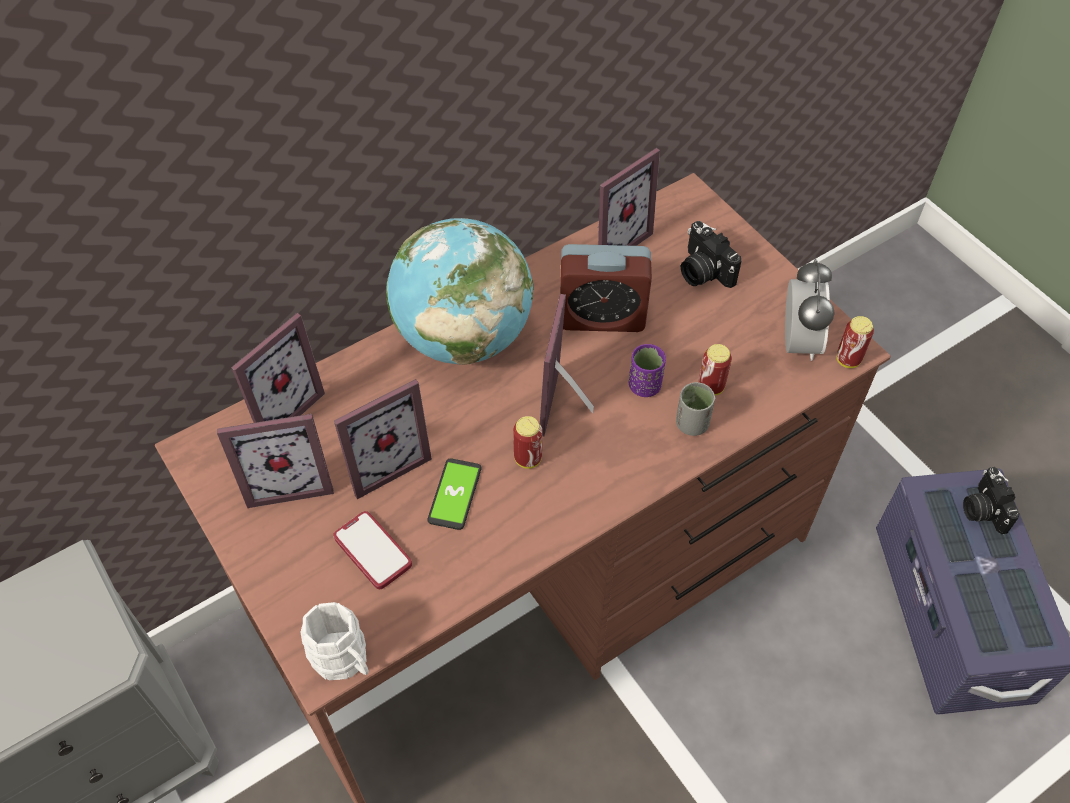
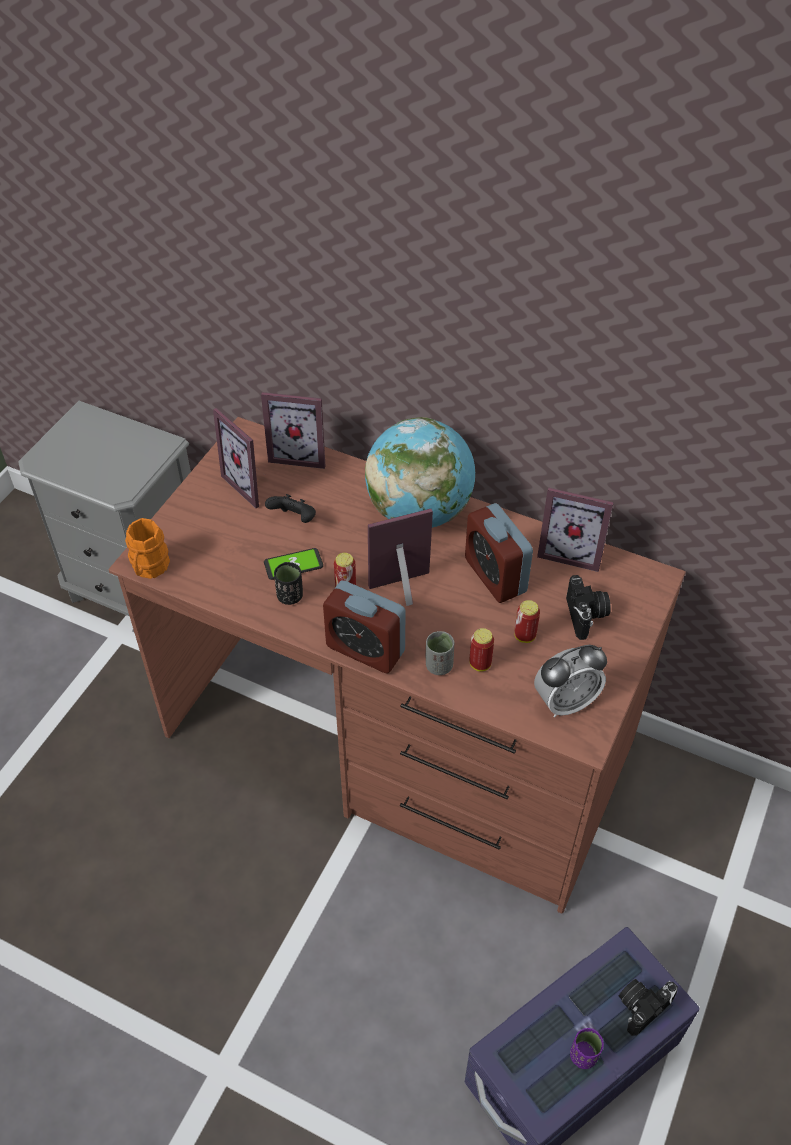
camera: 60 degrees right, 5 degrees down
white mug [301,602,369,680] -> orange mug [125,518,170,579]
phone [333,511,412,589] -> none
picture frame [334,379,432,499] -> black game controller [265,494,316,523]
purple cup [629,344,666,397] -> purple cup moved to [570,1027,604,1069]
camera [681,221,741,288] -> camera turned 150 degrees clockwise [566,575,611,640]
can [836,316,874,368] -> can moved to [514,600,540,643]
none -> black cup [274,562,303,605]
none -> alarm clock [323,580,406,674]

